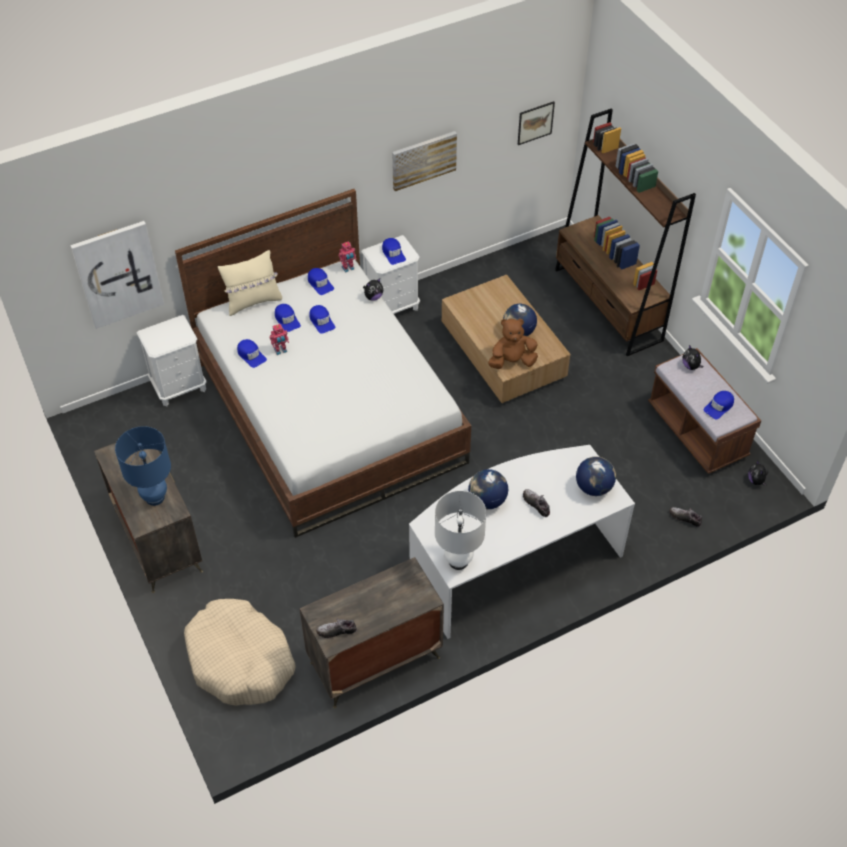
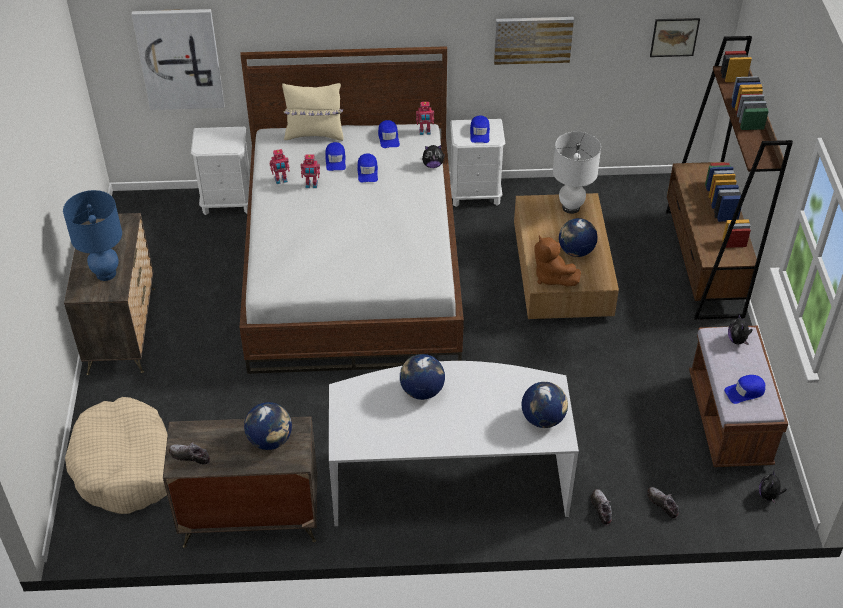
camera: 25 degrees right, 5 degrees down
blue cap [237,339,267,368] -> toy robot [270,149,290,184]
white table lamp [435,491,486,570] -> white table lamp moved to [553,131,601,214]
brown plush toy [488,319,538,369] -> brown plush toy turned 135 degrees counterclockwise [534,235,581,286]
shoe [523,489,550,518] -> shoe moved to [591,489,612,526]
none -> globe [244,402,292,450]

